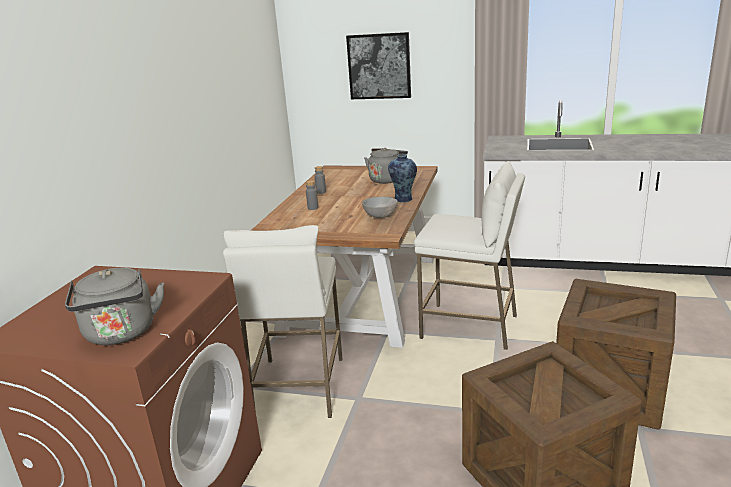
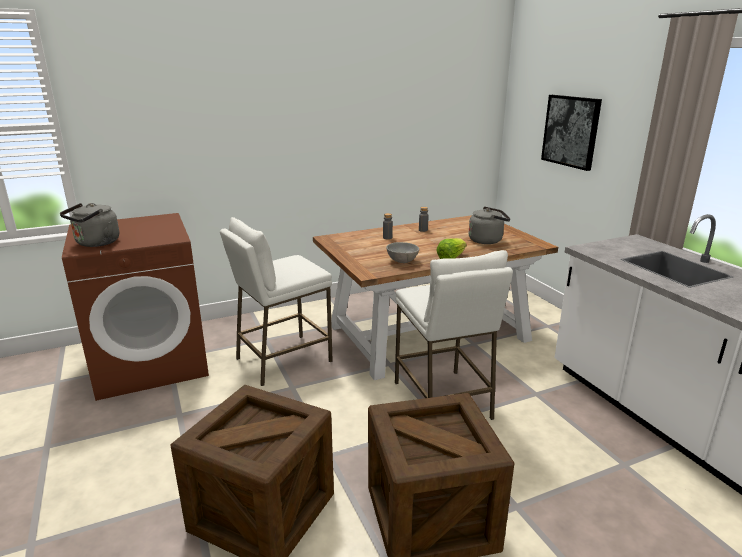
camera: 50 degrees right, 0 degrees up
vase [388,154,417,202] -> lettuce [436,238,467,259]

